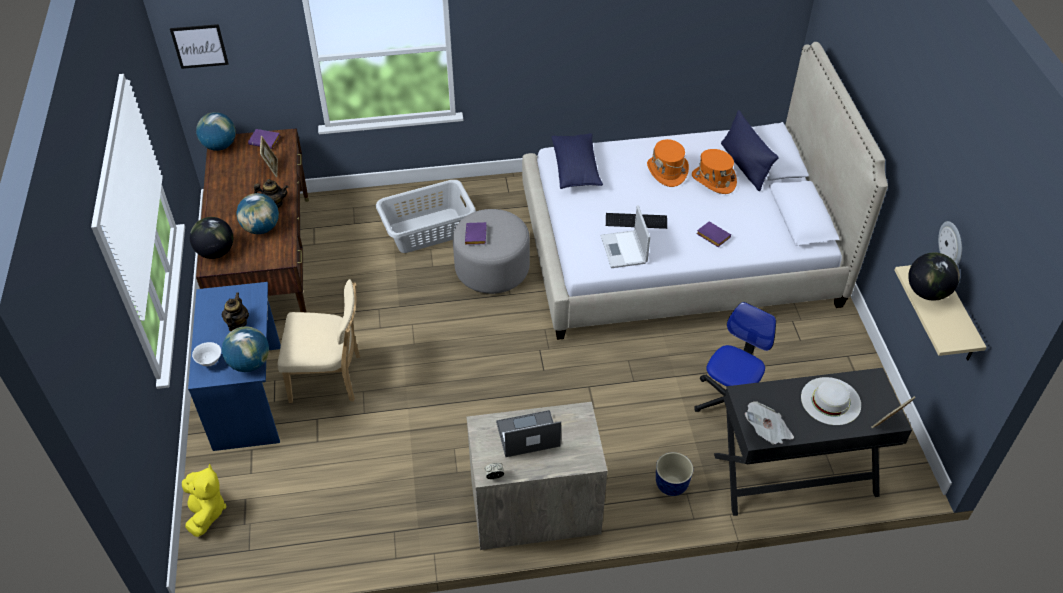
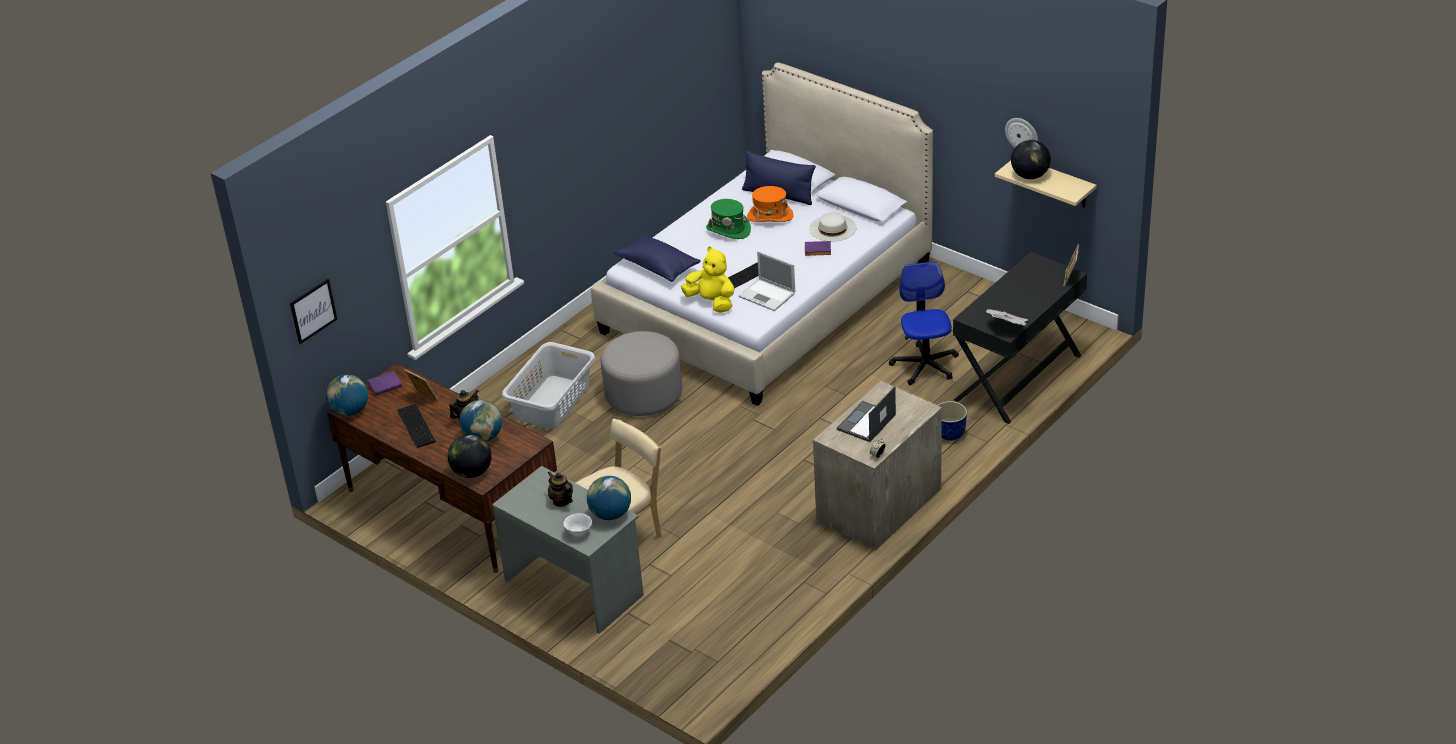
camera: 40 degrees left, 10 degrees down
yellow plush toy [182,463,227,537] -> yellow plush toy moved to [681,246,734,313]
blue desk [188,282,281,451] -> grey desk [492,466,644,634]
purple book [465,222,487,245] -> none
orange hat [647,139,689,187] -> green hat [706,199,751,239]
white hat [801,377,861,425] -> white hat moved to [809,213,856,242]
none -> keyboard [397,404,436,448]

